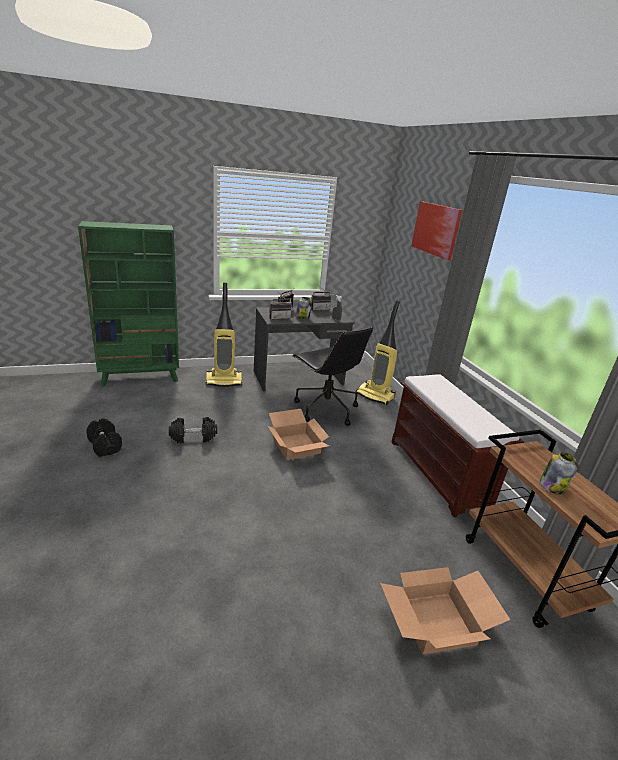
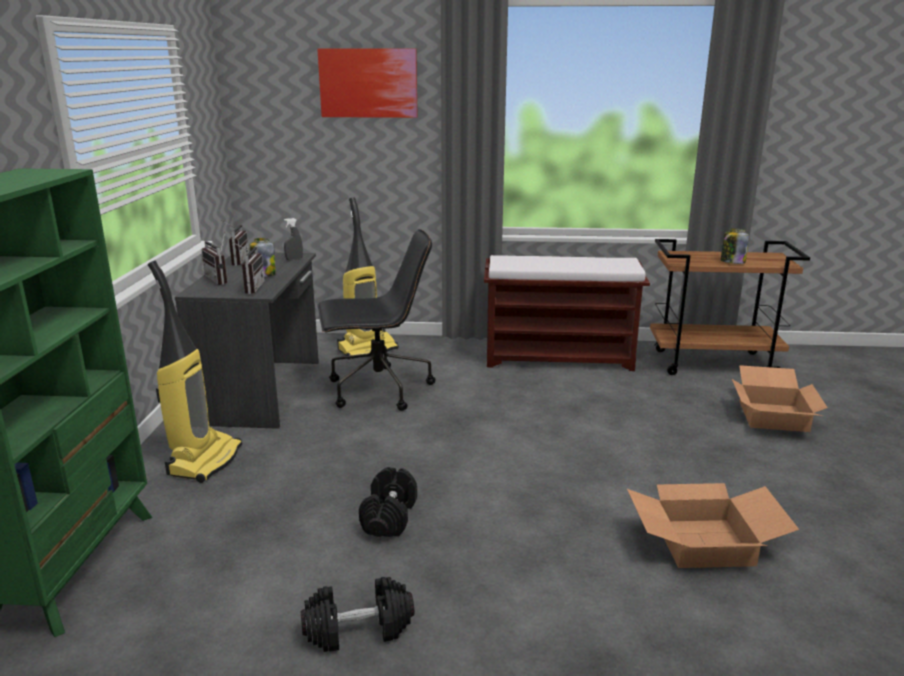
camera: 65 degrees left, 5 degrees down
cardboard box [268,409,330,460] -> cardboard box moved to [627,483,799,568]

